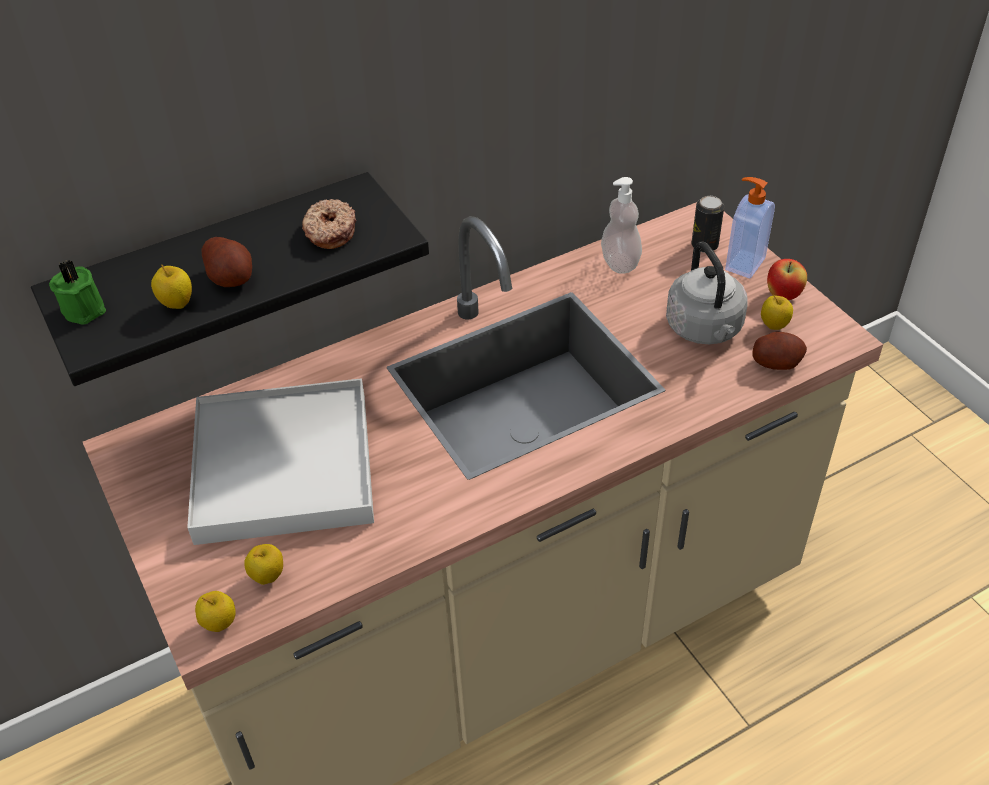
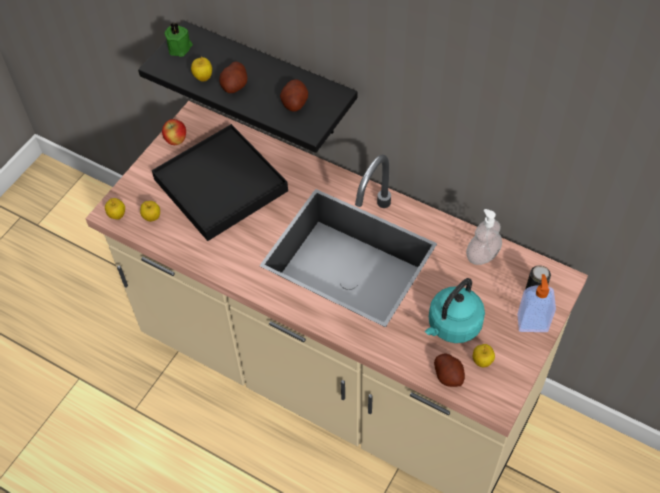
camera: 60 degrees right, 10 degrees up
white tray [187,378,374,545] -> black tray [152,124,288,241]
donut [302,199,356,249] -> potato [280,79,308,112]
grey kettle [666,242,748,344] -> turquoise kettle [425,278,485,343]
apple [767,259,807,300] -> apple moved to [162,119,186,145]

